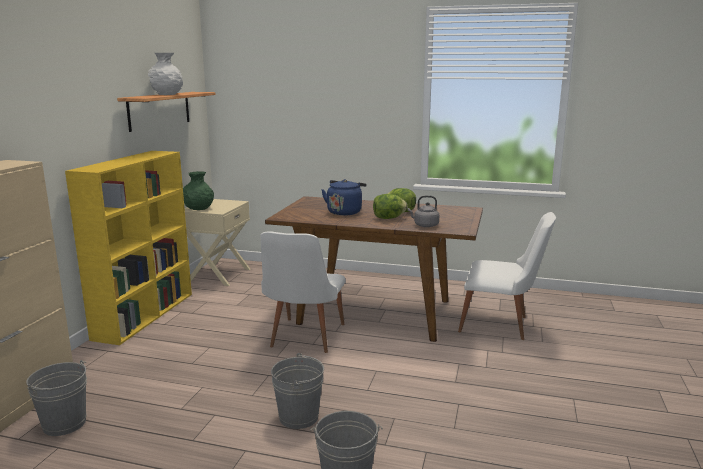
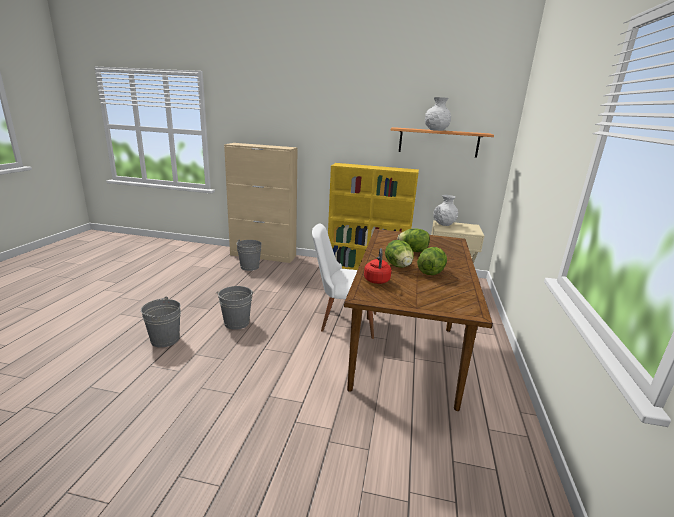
camera: 85 degrees right, 5 degrees up
green vase [183,171,214,210] -> white vase [433,195,458,226]
blue kettle [321,179,366,215] -> lettuce [397,228,430,252]
grey kettle [408,195,439,227] -> red kettle [364,249,391,284]
white chair [458,212,556,340] -> none

